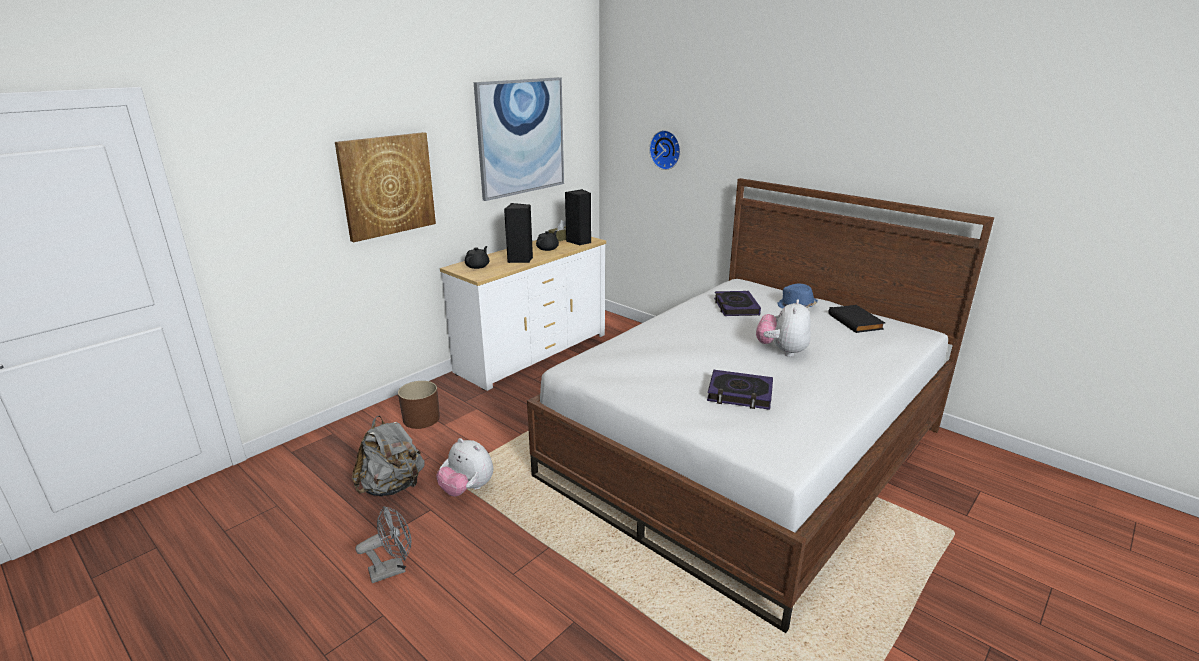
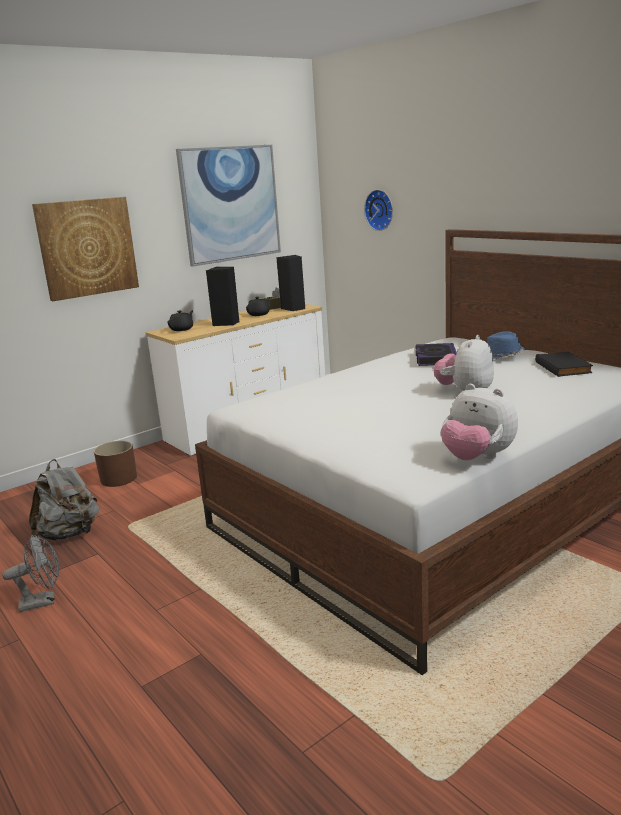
camera: 10 degrees right, 5 degrees down
plush toy [436,438,493,496] -> plush toy moved to [441,384,518,460]
book [707,370,773,410] -> none

